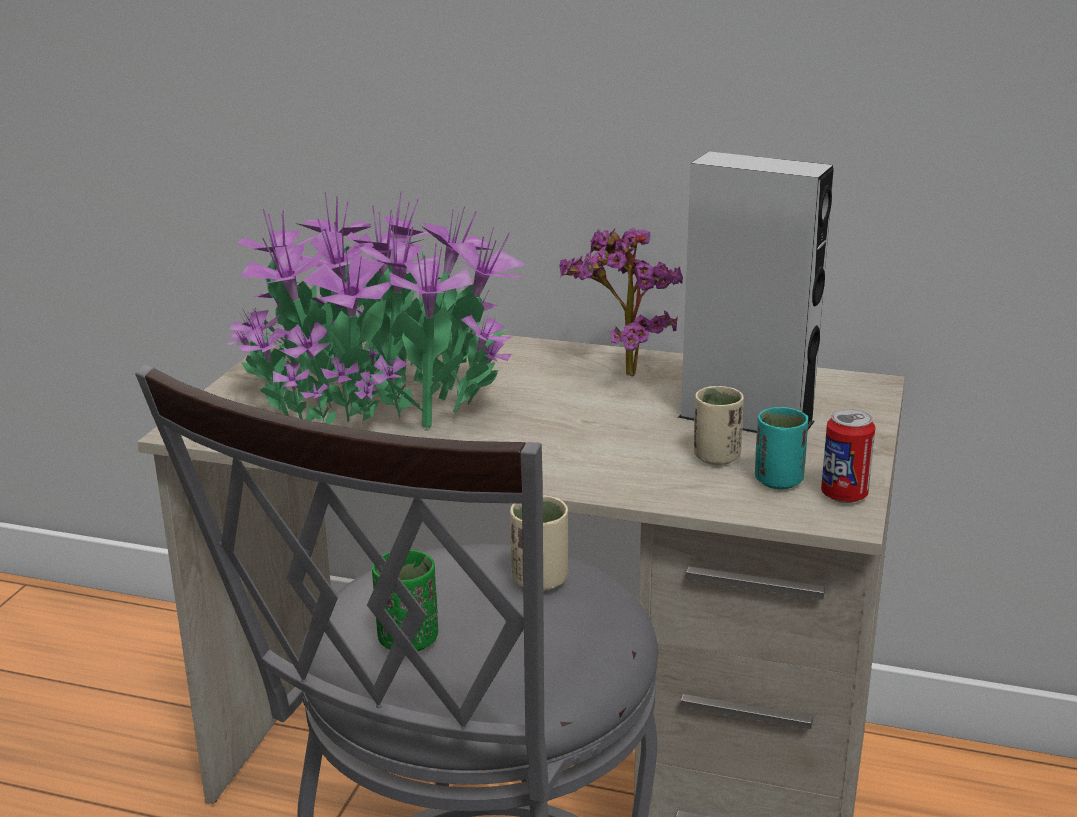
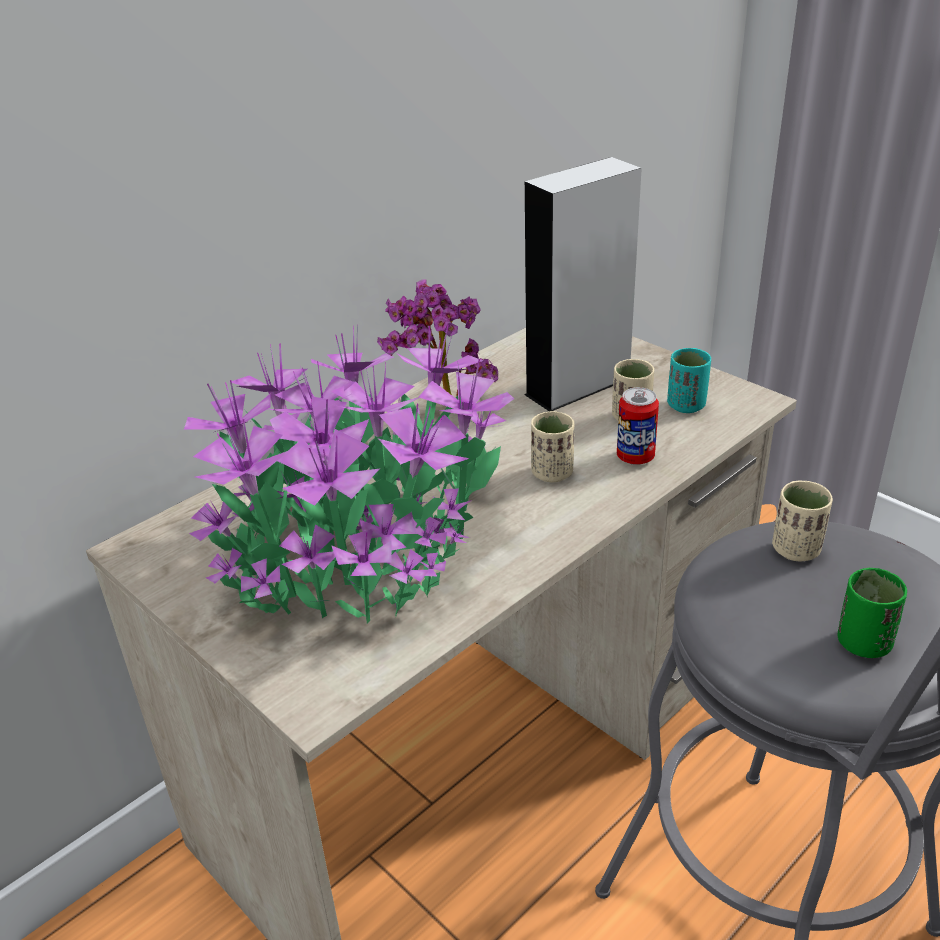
camera: 60 degrees left, 10 degrees up
can [821,409,875,503] -> can moved to [617,387,659,465]
none -> beige cup [531,411,574,482]

